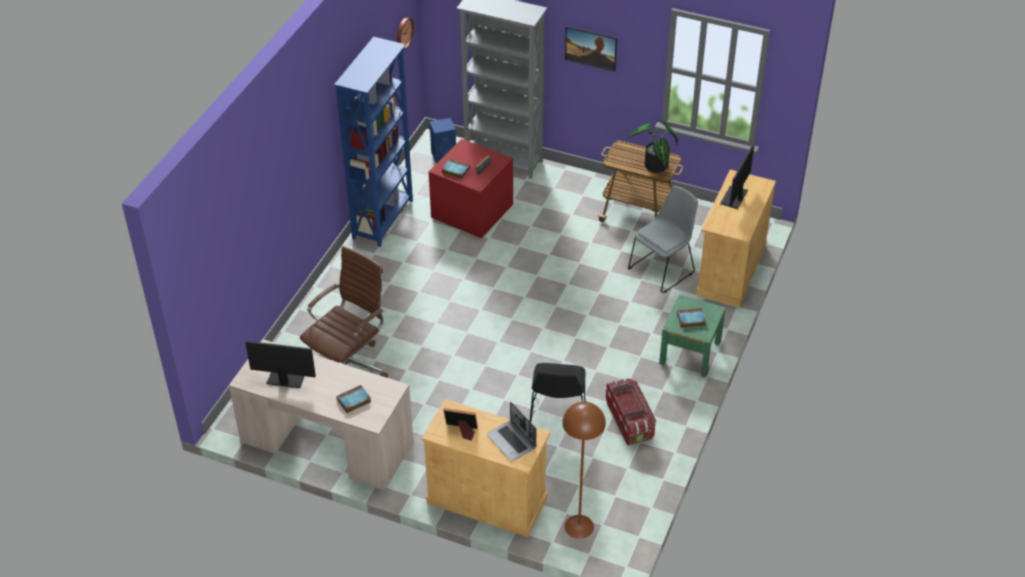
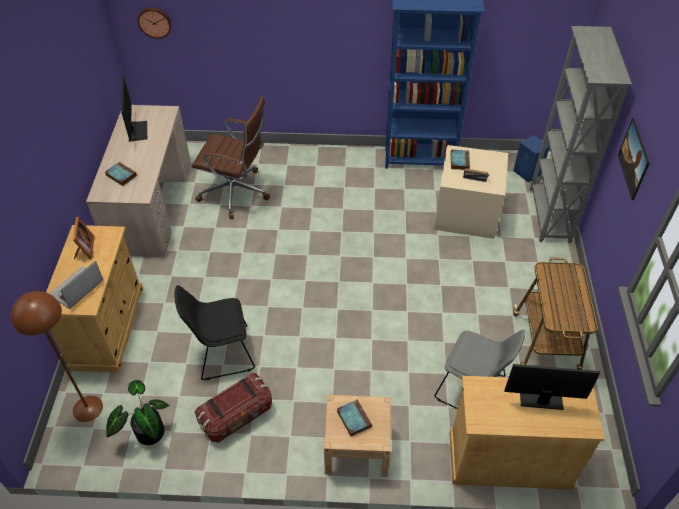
camera: 70 degrees right, 5 degrees up
wall clock [397,17,414,50] -> wall clock moved to [138,8,171,39]
red storage box [429,139,513,238] -> beige storage box [434,145,508,239]
potted plant [628,121,678,173] -> potted plant moved to [106,380,169,445]
green nightstand [659,295,726,377] -> beige nightstand [324,395,391,477]

